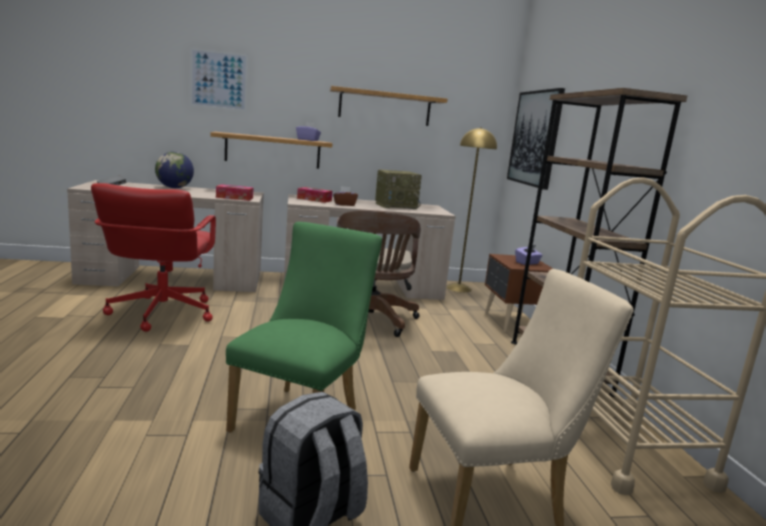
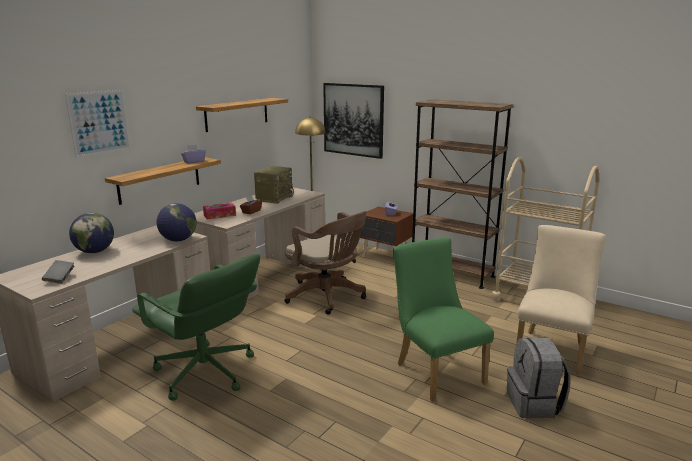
camera: 45 degrees left, 5 degrees up
red office chair [91,183,216,332] -> green office chair [132,254,260,401]
tissue box [216,184,254,201] -> globe [156,203,196,241]

